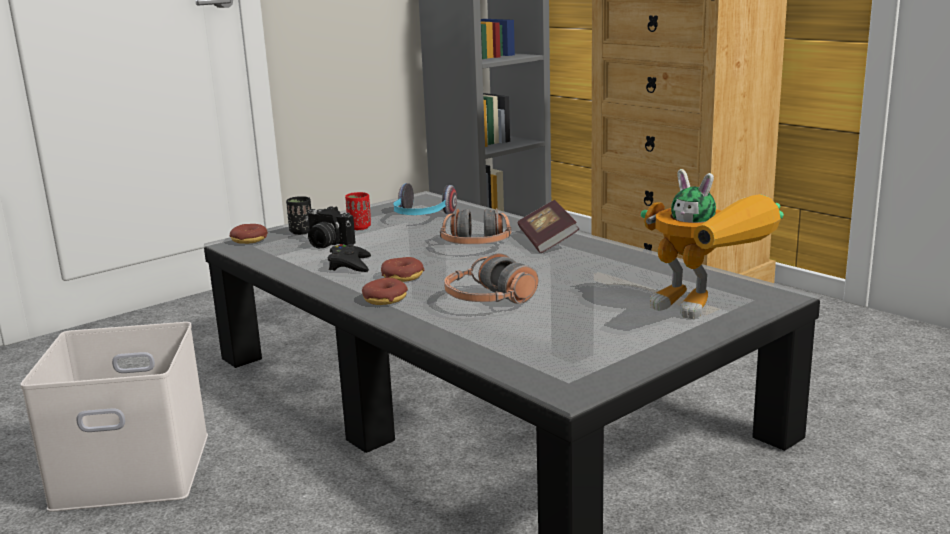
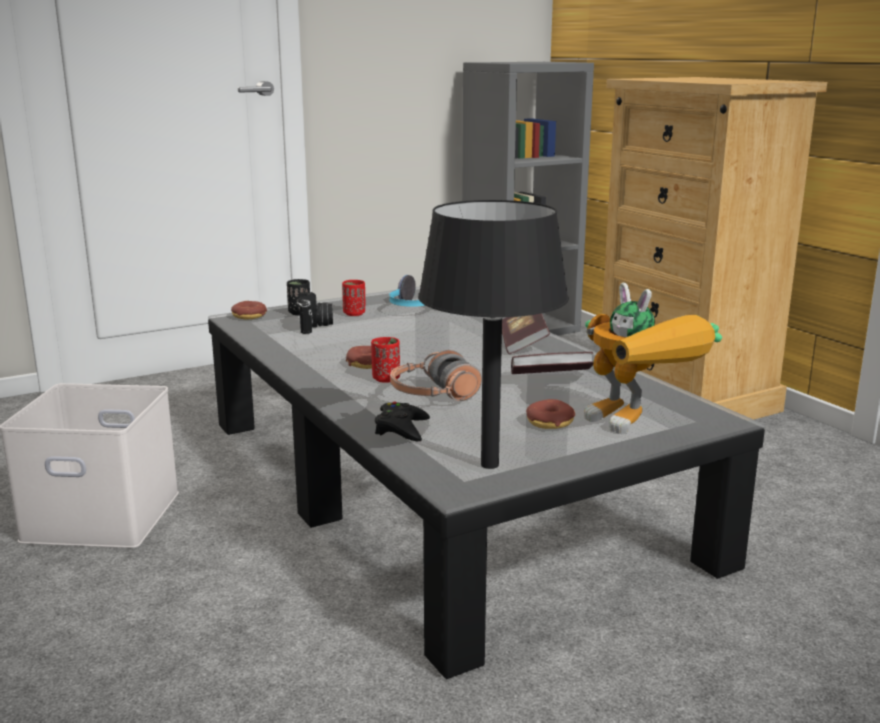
camera: 10 degrees right, 0 degrees up
camera [305,206,355,249] -> camera turned 135 degrees counterclockwise [297,292,333,334]
black game controller [328,244,371,272] -> black game controller moved to [375,402,430,441]
donut [362,278,408,305] -> donut moved to [526,399,575,429]
headphones [440,208,511,244] -> none
none -> red cup [371,337,400,383]
none -> black table lamp [418,200,569,469]
none -> book [511,352,594,374]

